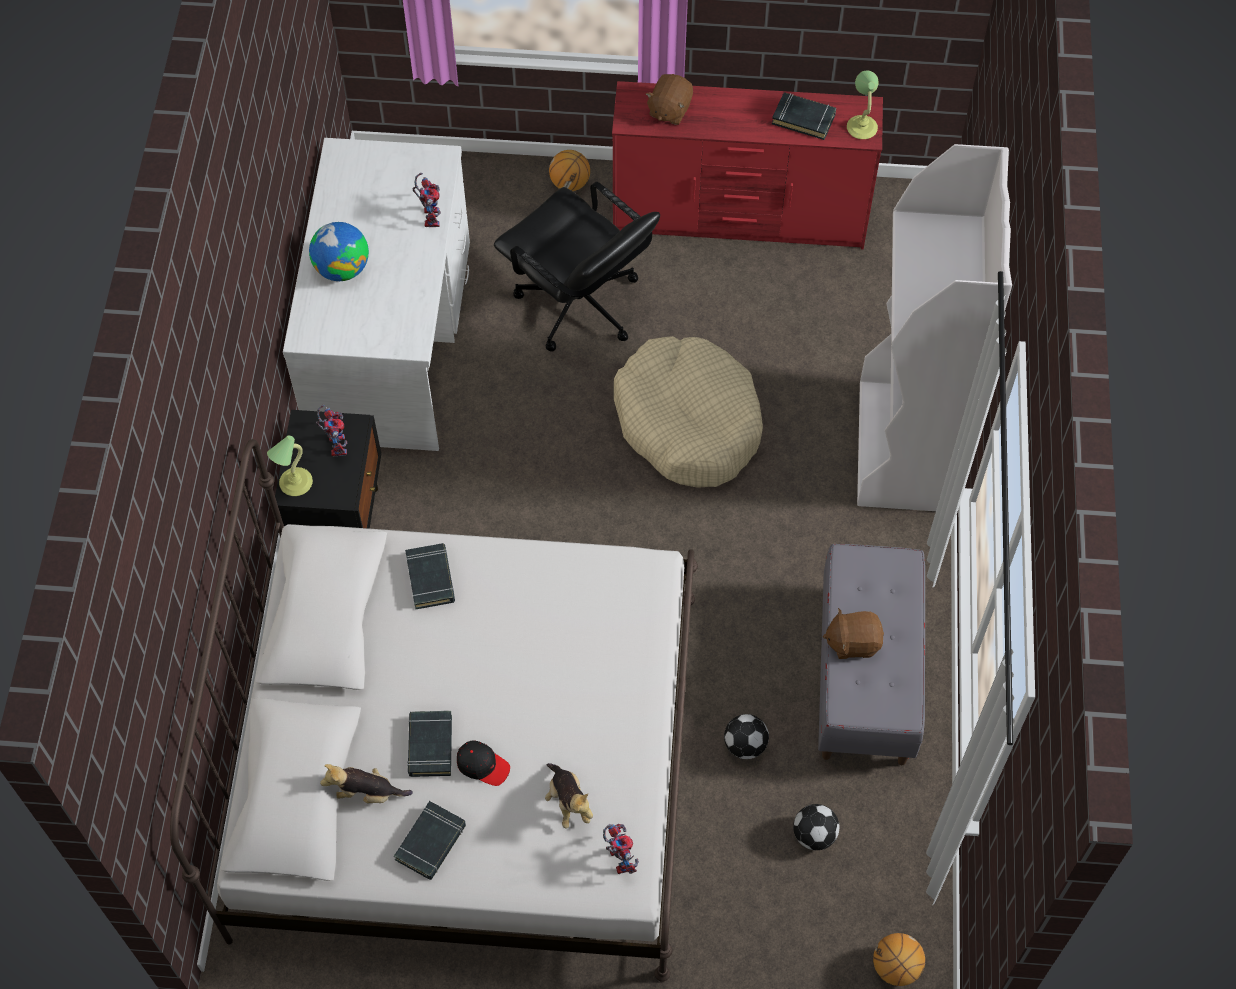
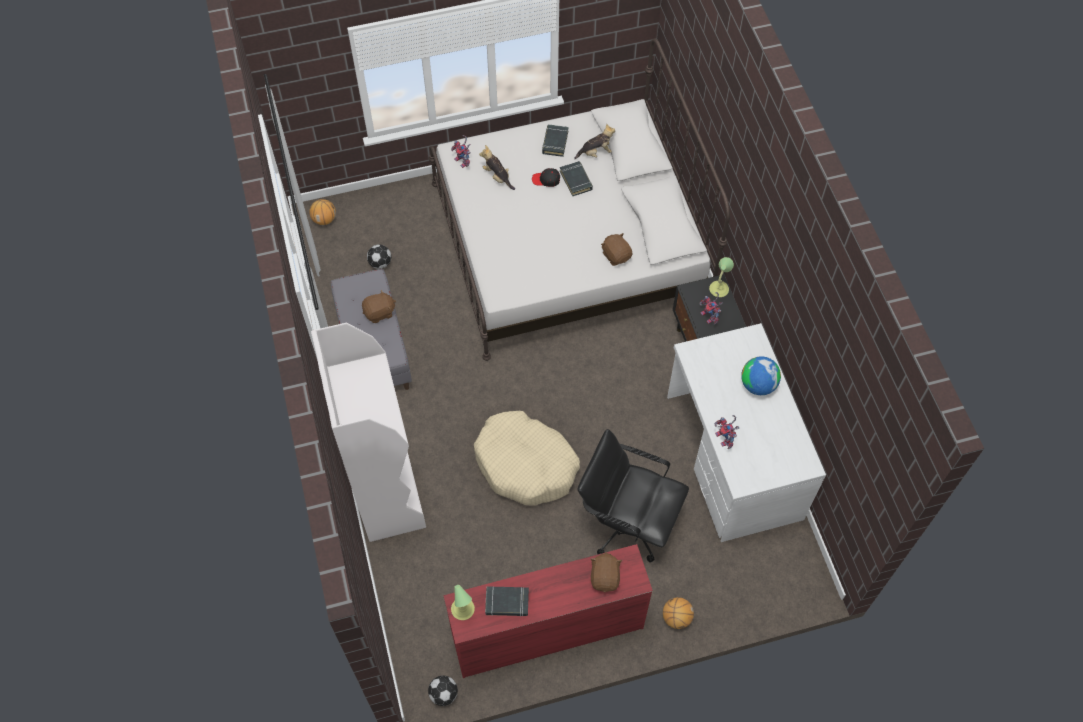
camera: 160 degrees right, 0 degrees up
black book [405,543,455,609] -> brown plush toy [601,233,632,266]
football [724,714,769,759] -> football moved to [428,675,458,706]

